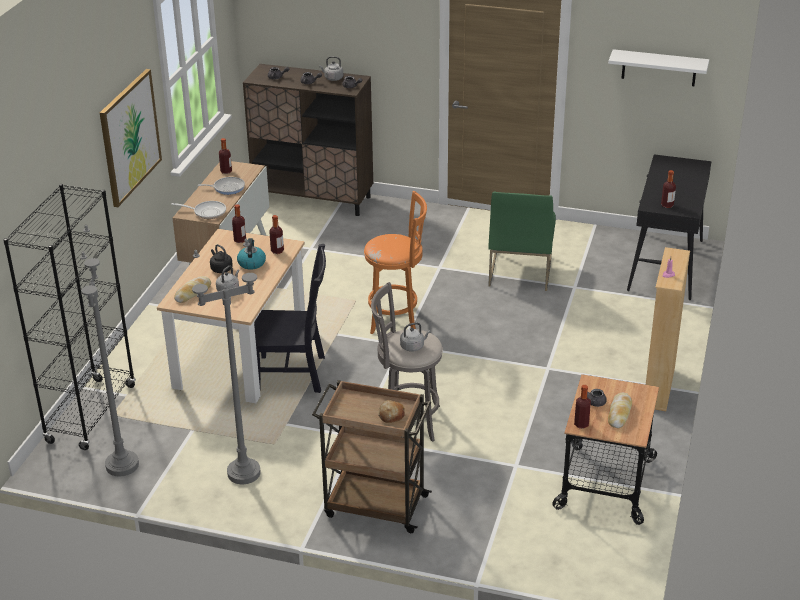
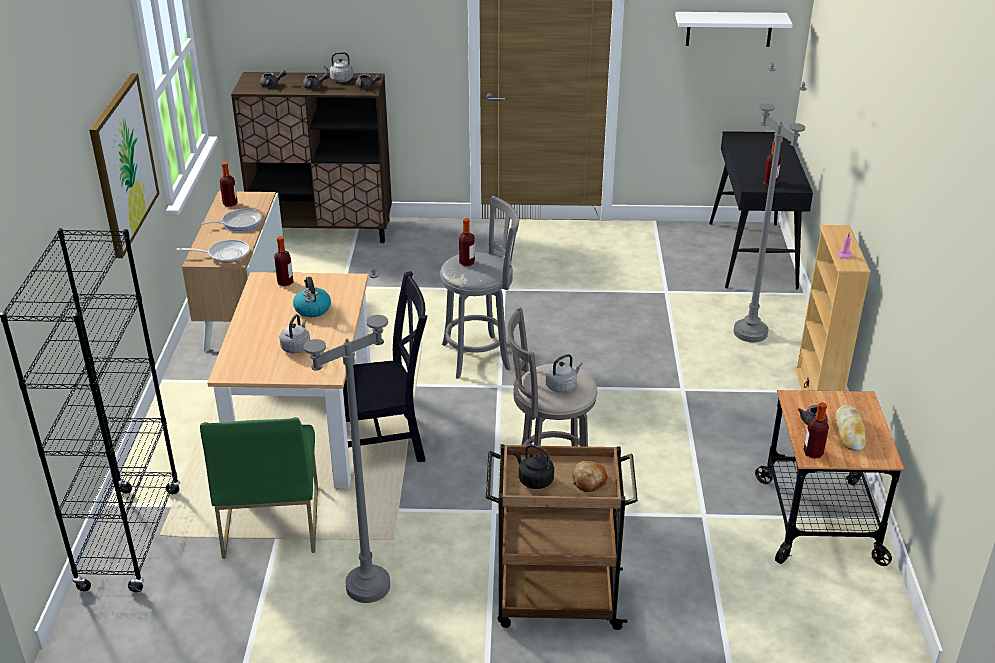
camera: 15 degrees left, 0 degrees up
grey floor lamp [80,224,139,477] -> grey floor lamp moved to [734,63,807,342]
bread [174,276,211,303] -> none
black kettle [210,244,233,273] -> black kettle moved to [514,444,554,489]
bottle [269,215,284,254] -> bottle moved to [459,218,475,266]
orange stool [364,191,427,334] -> grey stool [440,196,519,379]
green chair [488,192,556,291] -> green chair moved to [200,417,318,559]

